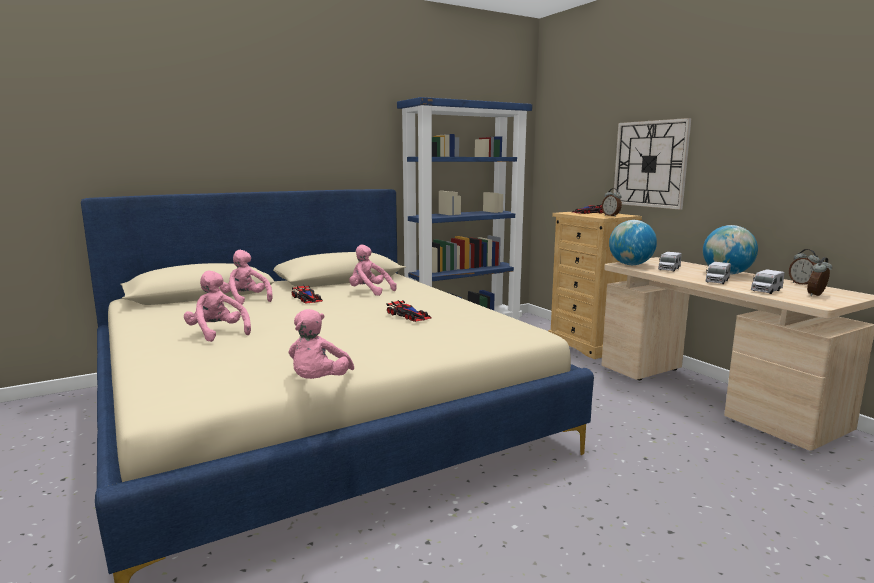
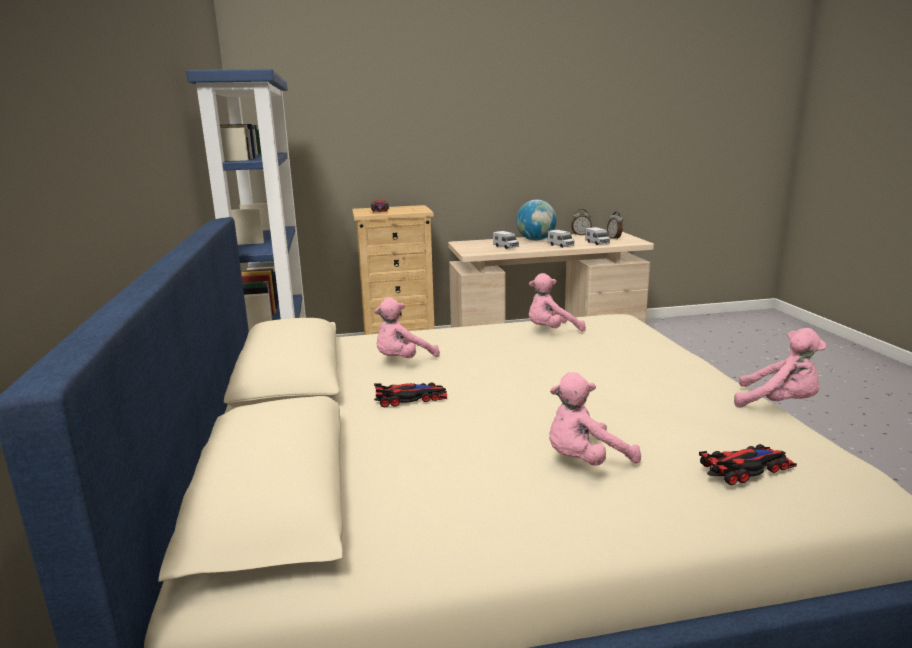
camera: 70 degrees left, 5 degrees up
pink plush toy [220,250,273,305] -> pink plush toy moved to [529,273,586,332]
toy car [386,300,431,322] -> toy car moved to [699,444,797,485]
alarm clock [602,188,622,217] -> none
globe [609,220,657,265] -> none
wall clock [613,118,692,210] -> none

